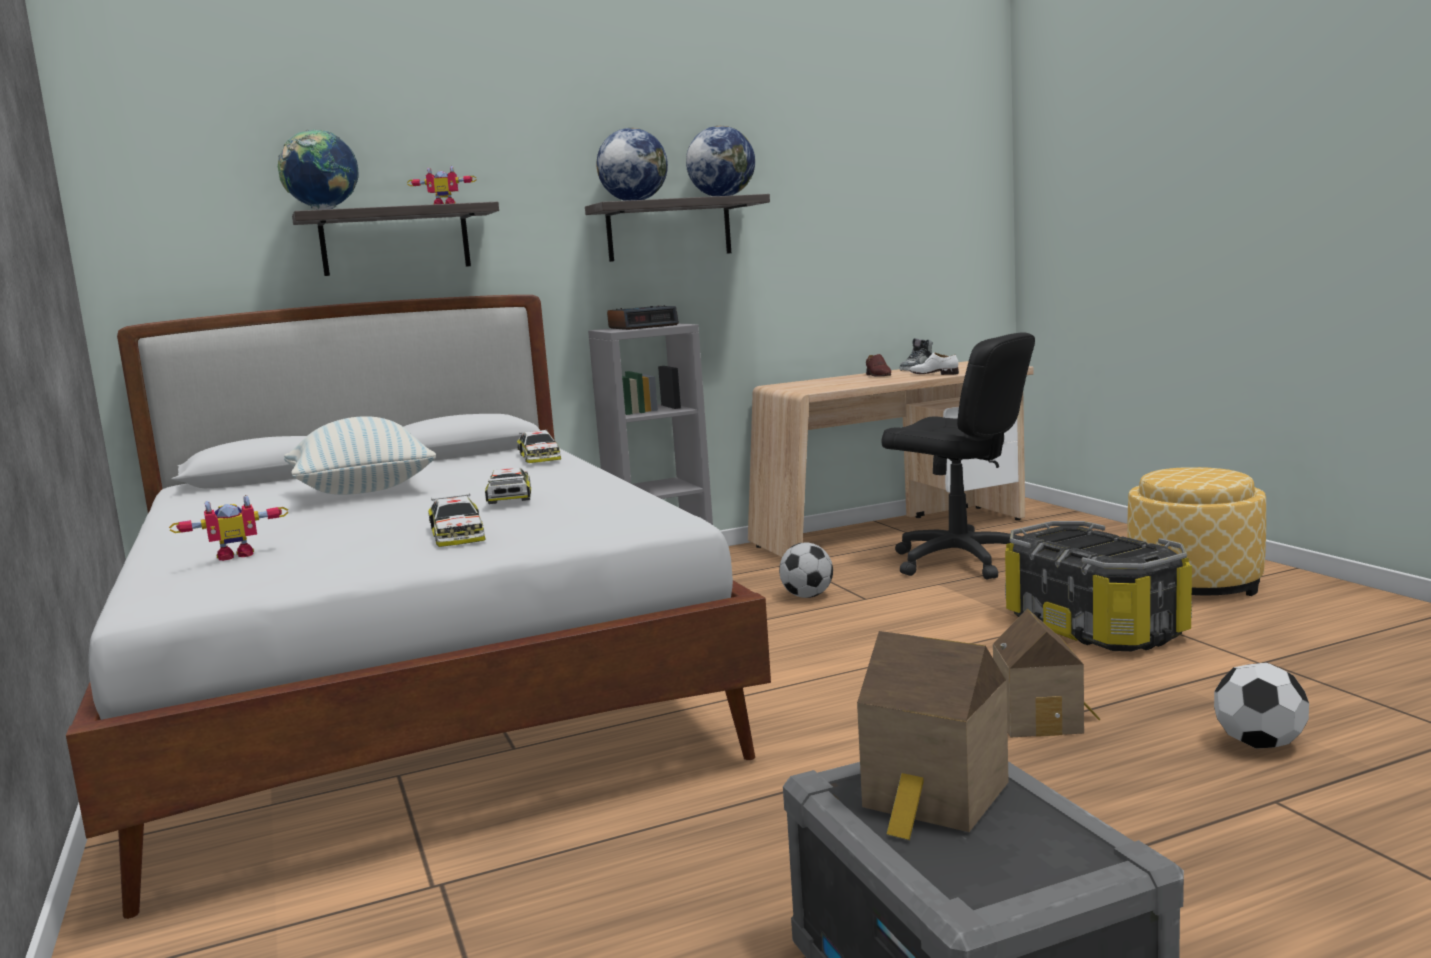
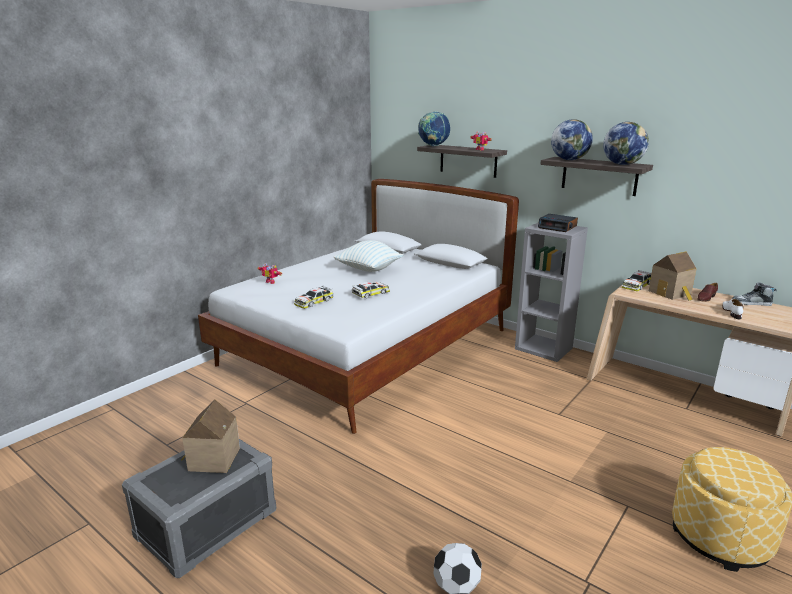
camera: 60 degrees right, 10 degrees up
toy car [517,429,561,463] -> toy car moved to [622,270,652,291]
football [779,542,833,598] -> none
black office chair [882,332,1035,580] -> none
toy house [993,609,1101,737] -> toy house moved to [649,251,697,301]
storage box [1005,521,1192,651] -> none

